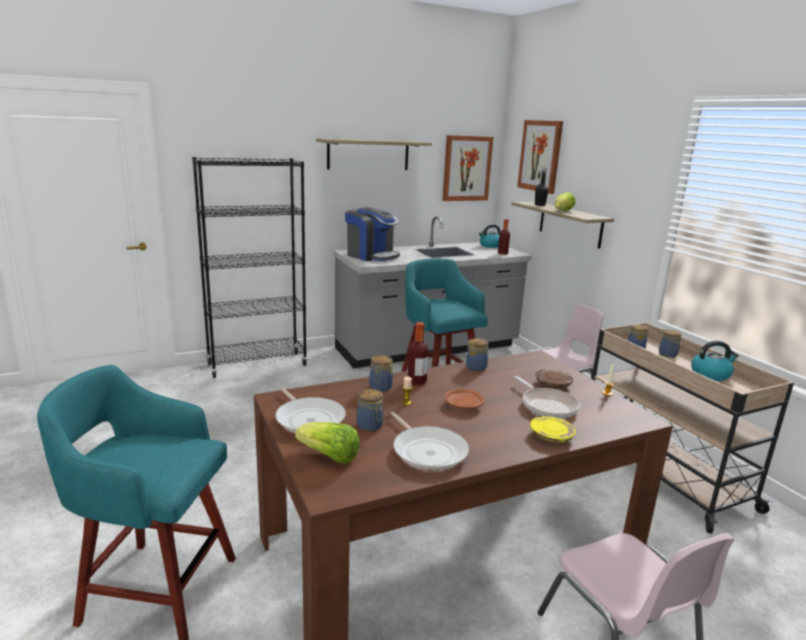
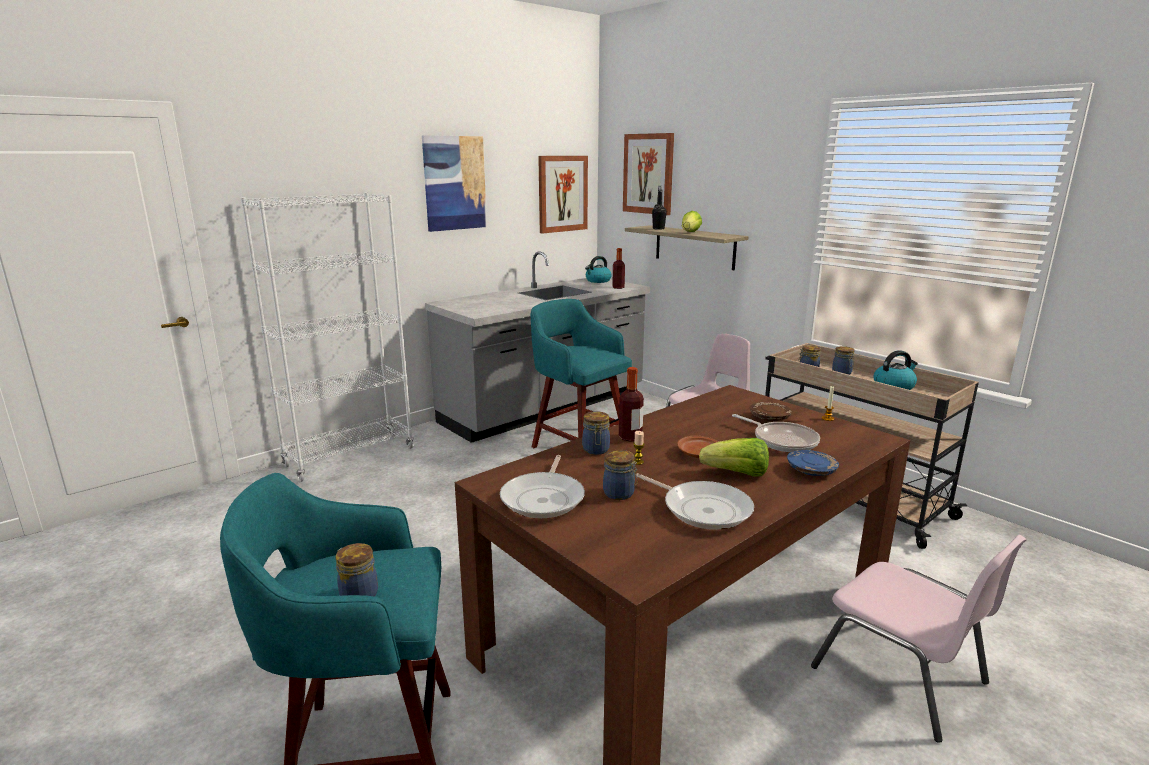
camera: 15 degrees left, 0 degrees up
black bookcase [192,157,307,378] -> white bookcase [241,193,414,482]
frying pan [275,386,346,433] -> frying pan turned 60 degrees clockwise [500,455,585,518]
lettuce [295,422,360,464] -> lettuce moved to [699,438,769,477]
shelf [316,138,432,170] -> picture [422,135,487,232]
coffee machine [345,207,400,261] -> none
jar [466,338,489,371] -> jar moved to [335,543,378,596]
yellow plate [530,416,576,442] -> blue plate [787,450,839,476]

